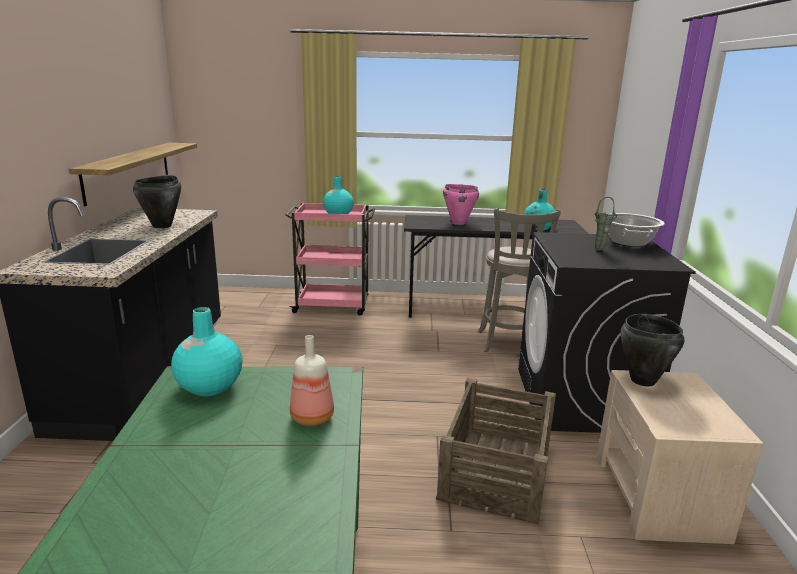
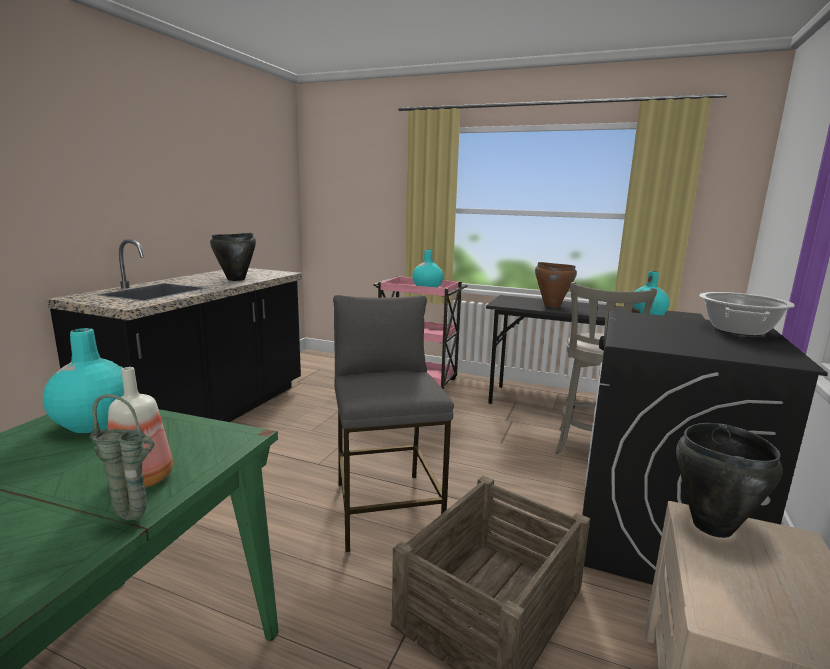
camera: 20 degrees right, 5 degrees down
shelf [69,143,197,206] -> none
pink cooking pot [443,184,479,225] -> brown cooking pot [535,262,577,307]
green vase [595,197,617,251] -> green vase moved to [90,394,155,520]
none -> grey stool [333,295,454,552]

